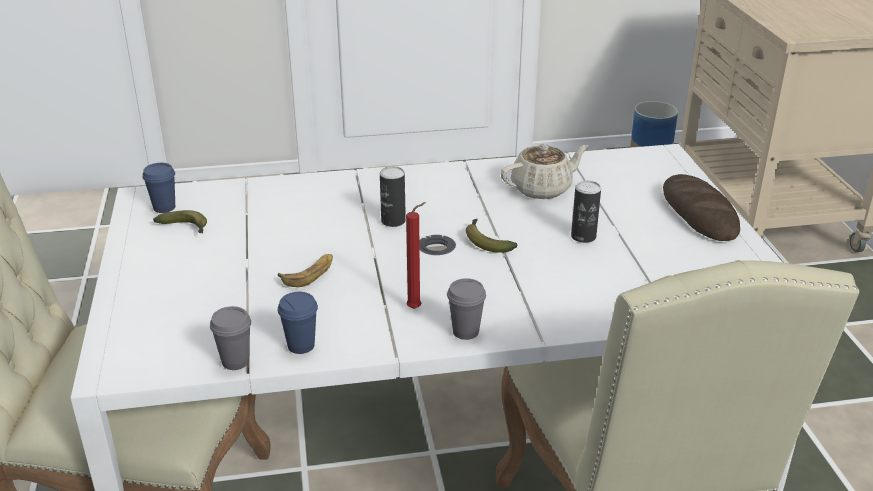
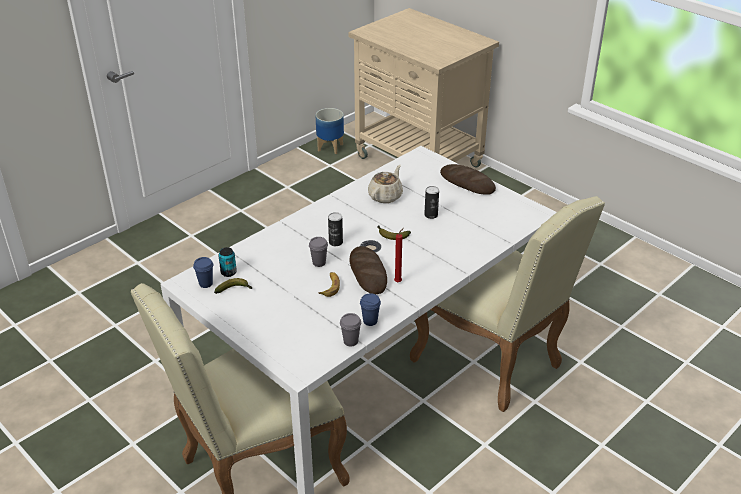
camera: 35 degrees left, 5 degrees up
grey cup [447,278,486,340] -> grey cup moved to [309,237,328,267]
none -> can [218,247,237,277]
none -> bread [349,246,387,294]

